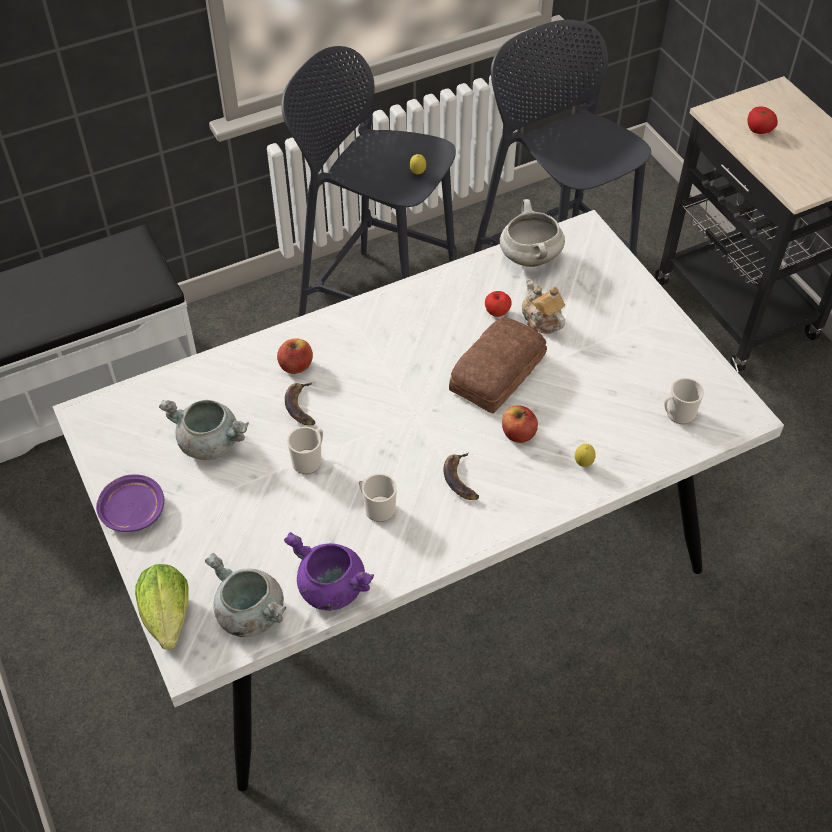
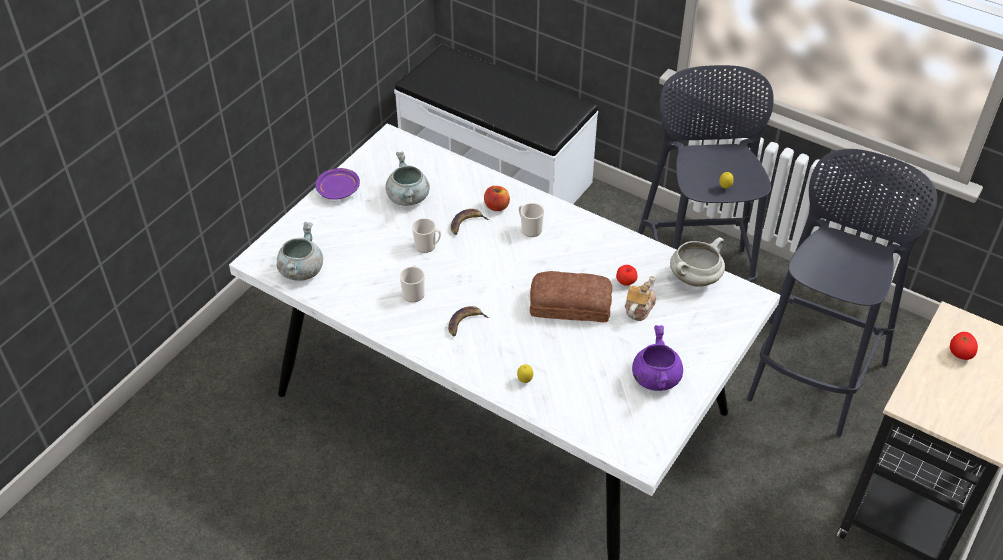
camera: 60 degrees right, 5 degrees down
lettuce [135,564,189,650] -> none
purple cooking pot [284,532,374,611] -> purple cooking pot moved to [632,325,683,391]
apple [502,406,538,443] -> none
mug [664,378,704,424] -> mug moved to [519,203,544,237]

